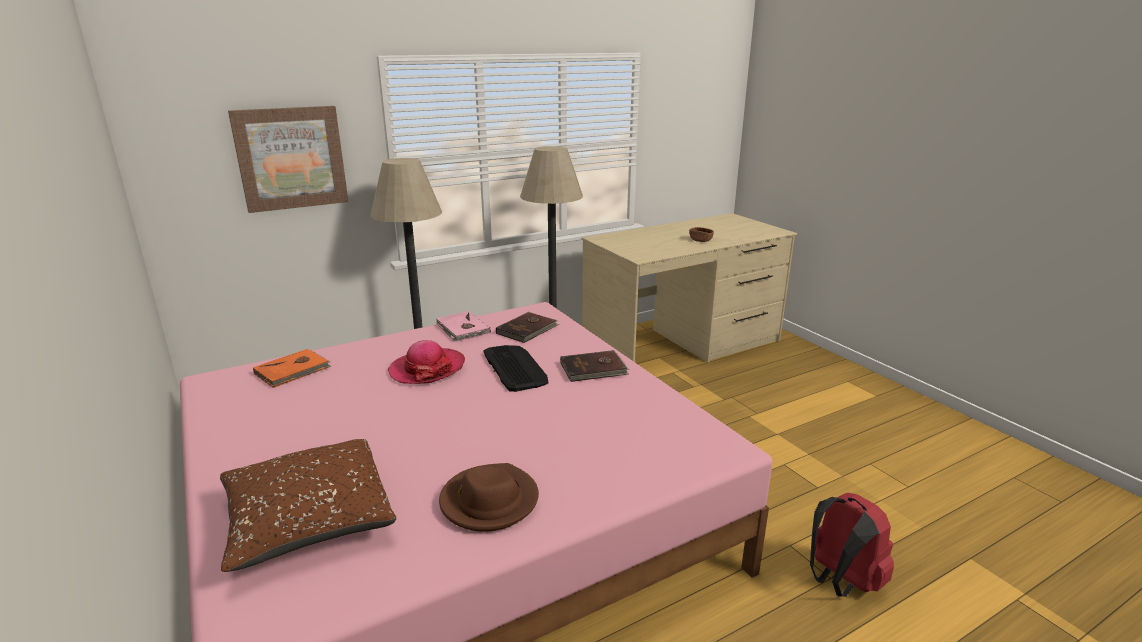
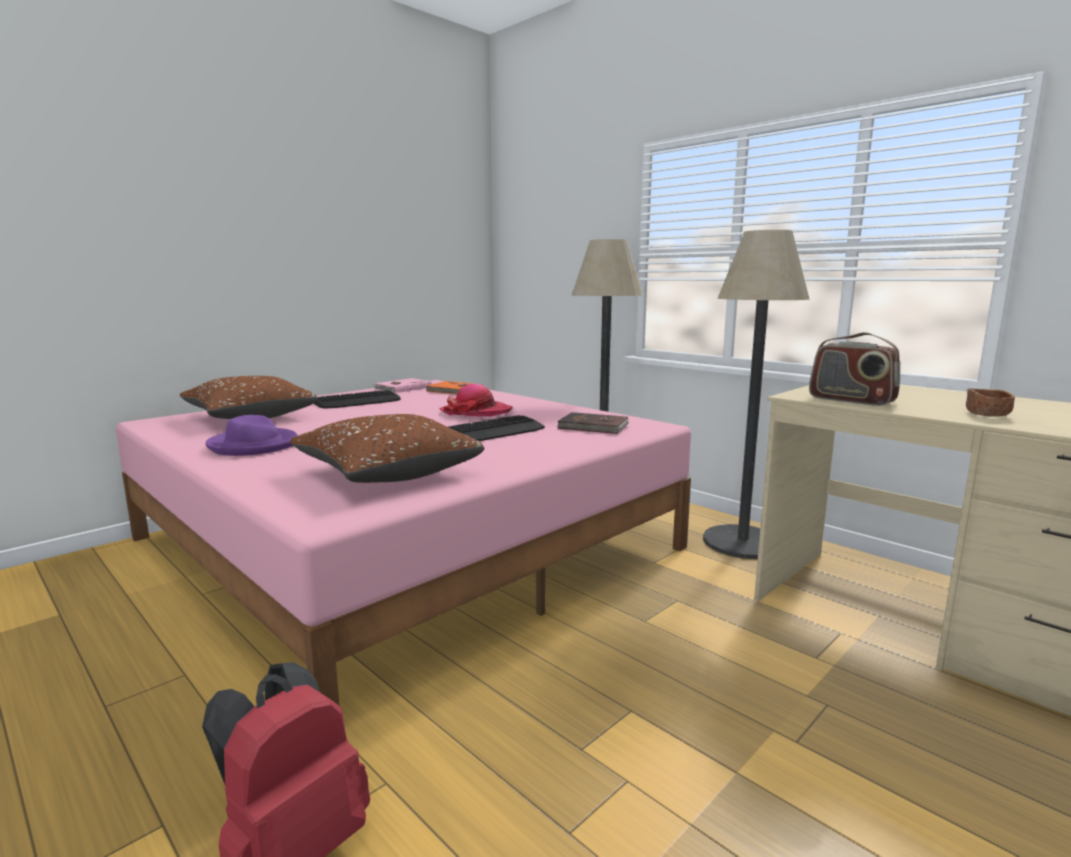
camera: 75 degrees right, 10 degrees down
picture [228,106,349,213] -> none
pink book [436,311,491,342] -> pink book moved to [374,378,432,393]
brown hat [439,463,539,532] -> purple hat [205,415,298,456]
brown book [560,350,629,382] -> none
none -> brown pillow [290,414,485,483]
none -> keyboard [314,390,401,409]
none -> radio [809,332,900,406]

